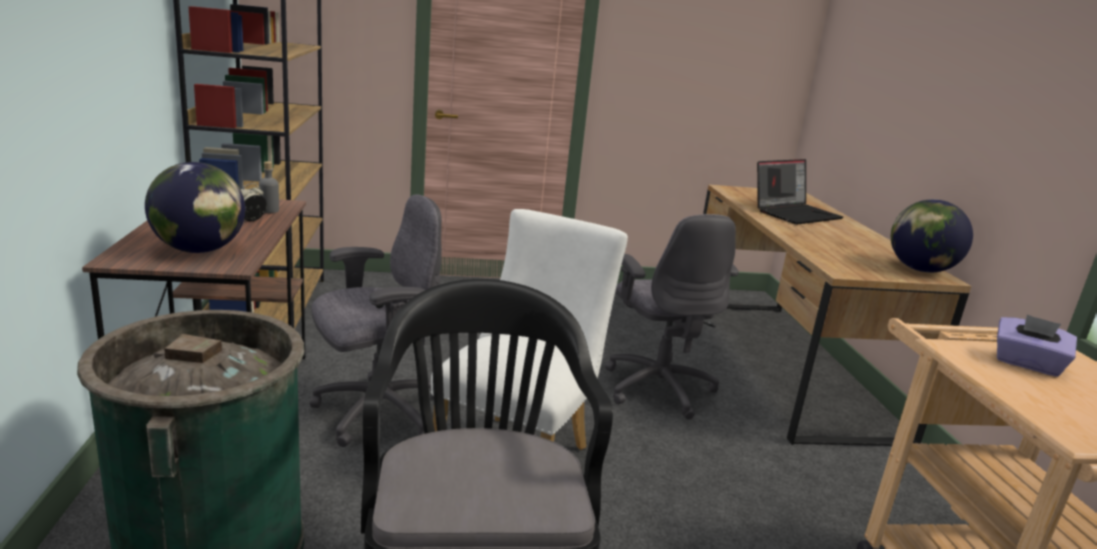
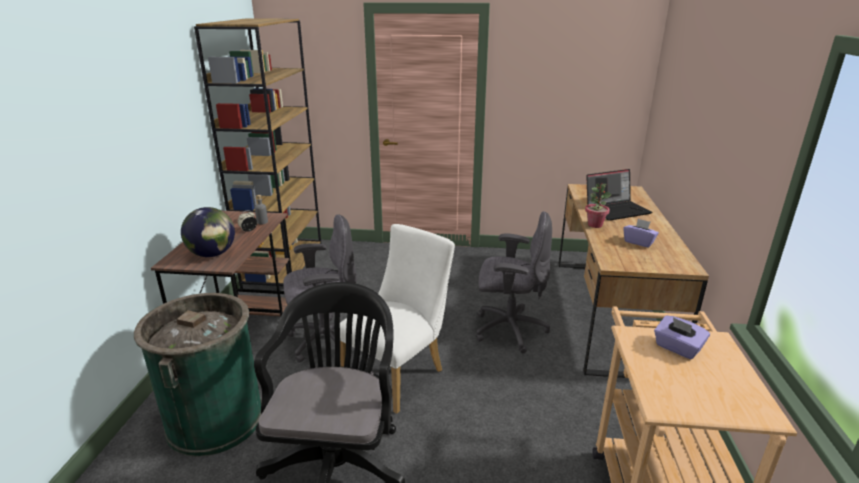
camera: 15 degrees right, 5 degrees up
grey office chair [605,214,739,420] -> grey office chair turned 75 degrees counterclockwise [476,211,552,353]
globe [891,199,973,273] -> none
none -> potted plant [585,184,611,228]
none -> purple tissue box [623,219,659,248]

